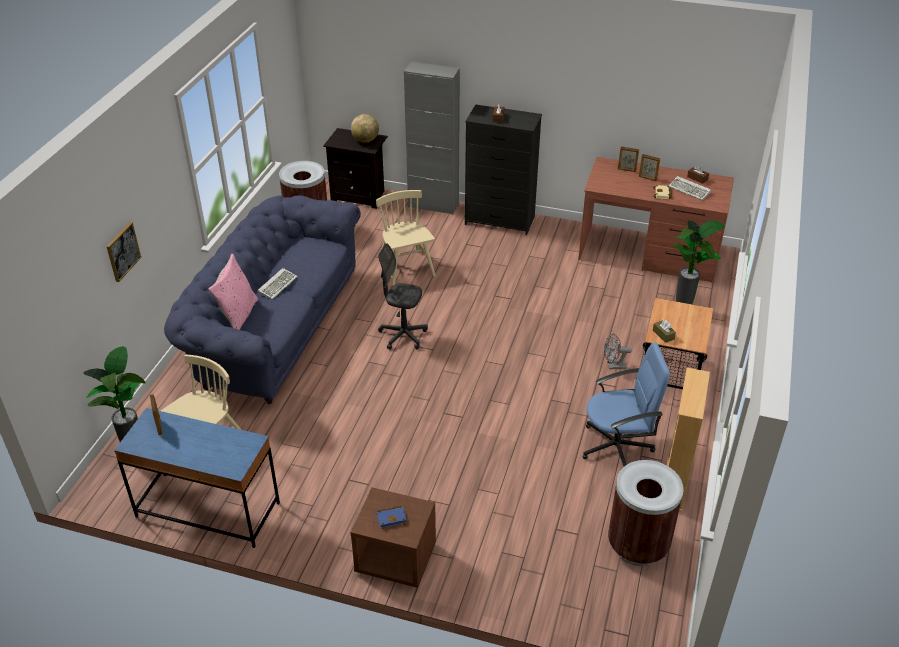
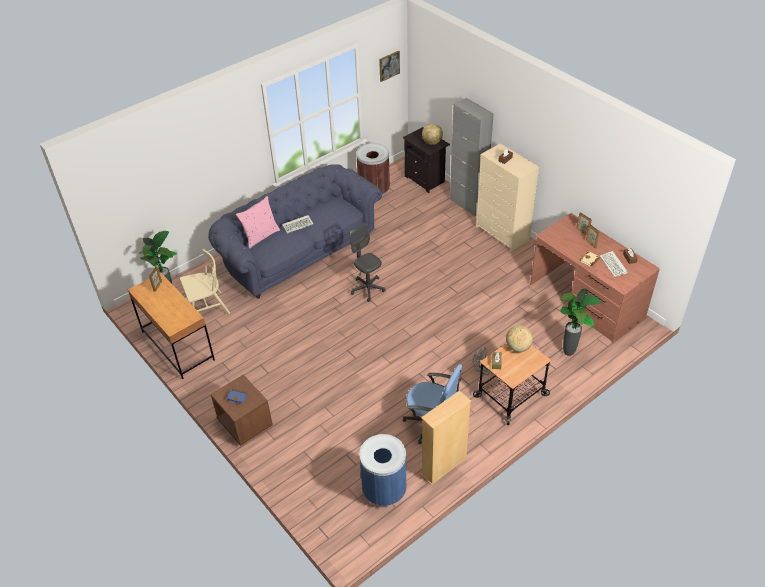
camera: 35 degrees right, 5 degrees up
picture [106,222,141,282] -> picture moved to [379,51,400,82]
blue desk [114,408,280,548] -> brown desk [128,273,215,379]
beige chair [376,190,436,286] -> none
black dresser [465,104,542,235] -> beige dresser [476,143,539,251]
brown trash can [608,460,684,566] -> blue trash can [359,434,406,506]
none -> globe [506,325,533,352]

